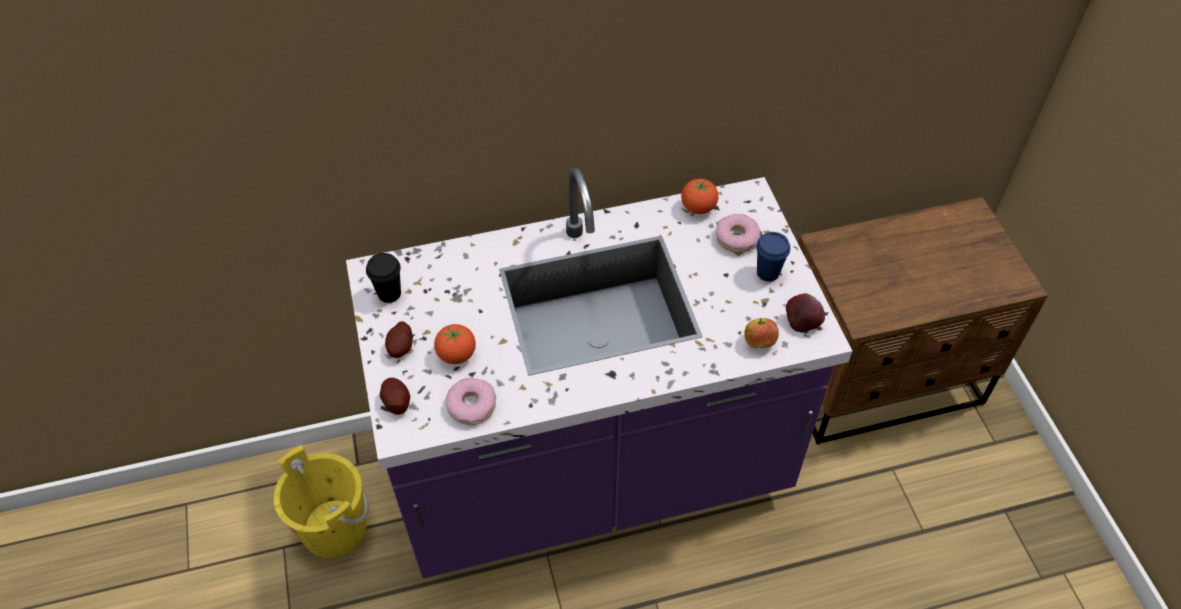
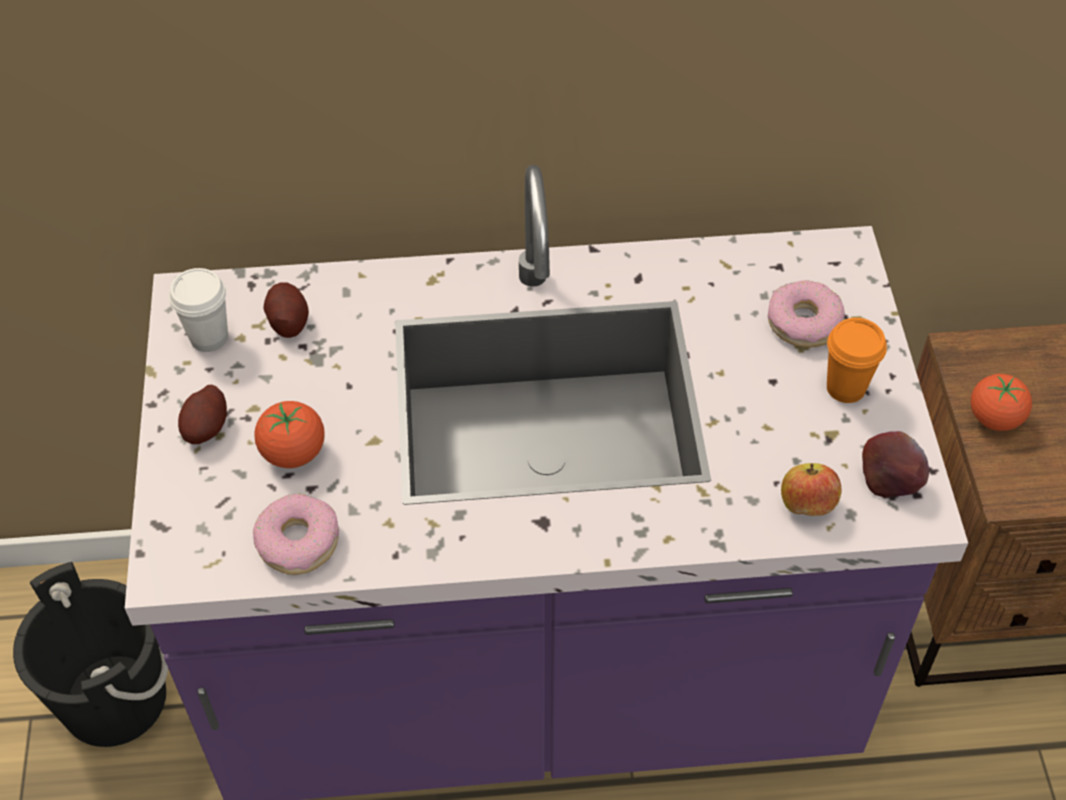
camera: 10 degrees right, 0 degrees up
yellow bucket [274,445,369,558] -> black bucket [13,562,168,747]
black cup [366,253,401,303] -> white cup [169,268,228,352]
potato [380,378,410,415] -> potato moved to [263,282,309,338]
tomato [681,179,718,214] -> tomato moved to [971,374,1032,431]
blue cup [756,232,790,282] -> orange cup [827,318,887,403]

